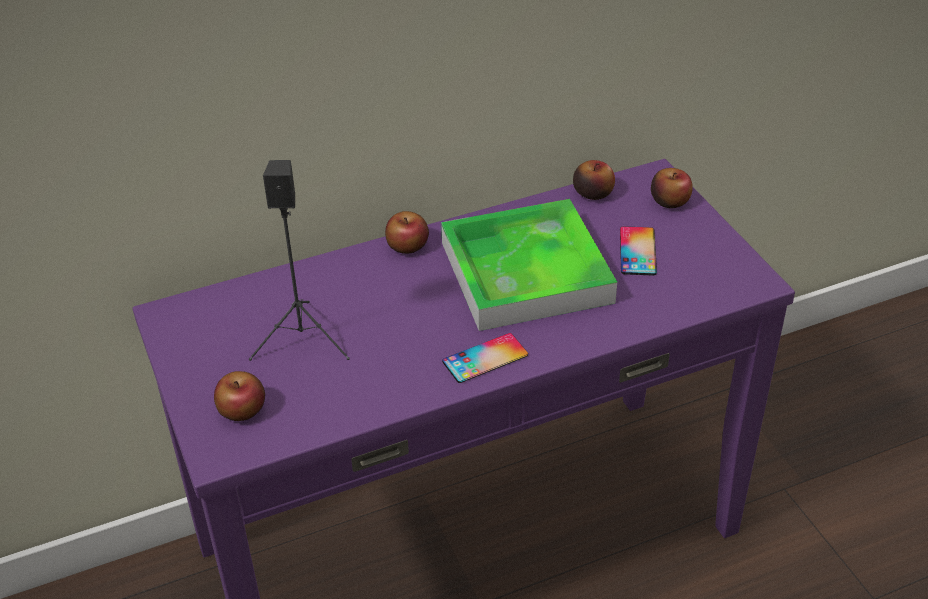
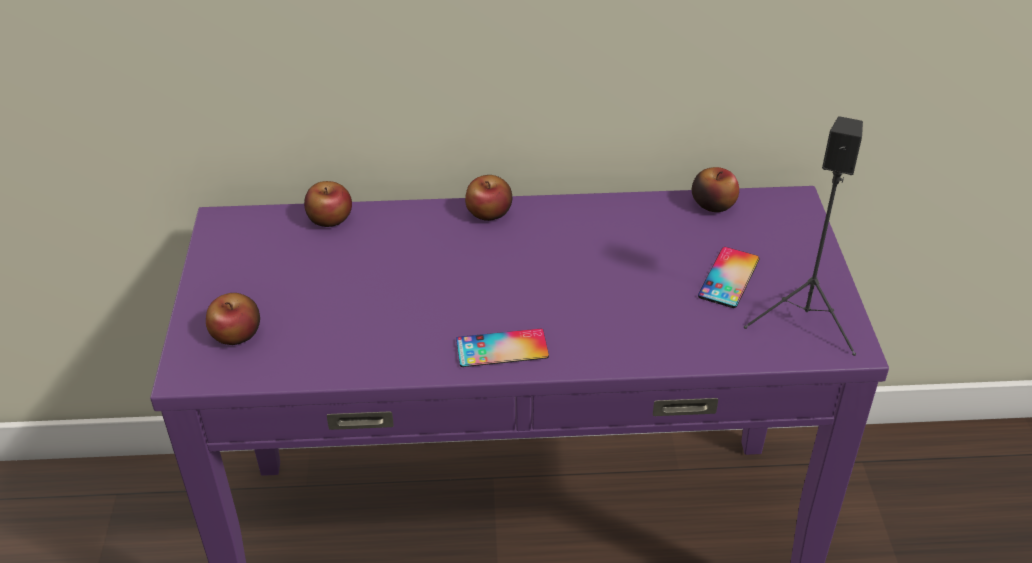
camera: 20 degrees right, 0 degrees up
black speaker [249,160,350,361] -> black speaker moved to [744,116,863,356]
tray [441,199,617,331] -> none
apple [651,168,693,208] -> apple moved to [304,181,352,227]

